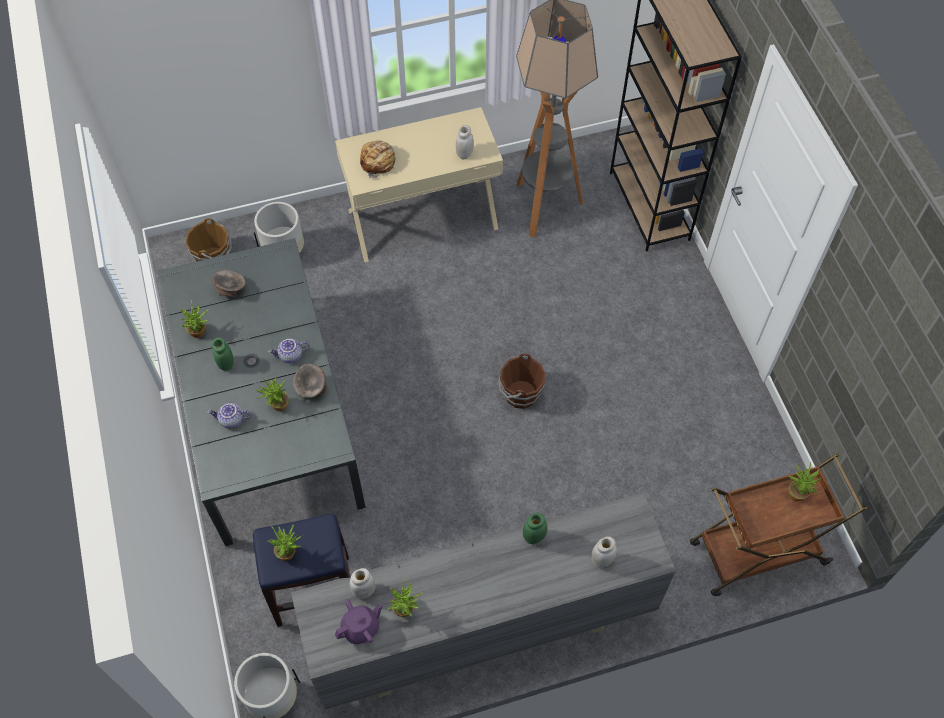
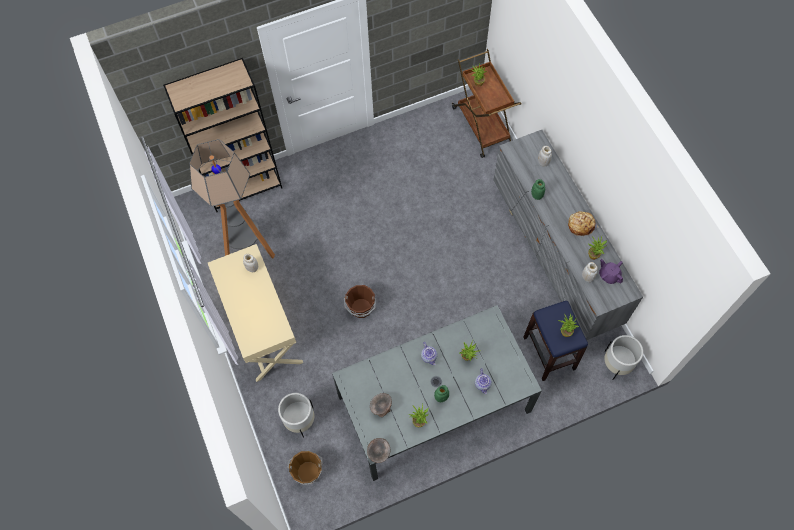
camera: 95 degrees left, 5 degrees up
grey bowl [293,364,327,398] -> grey bowl moved to [367,438,390,463]
bread [360,140,396,178] -> bread moved to [568,211,599,236]
brown bucket [498,354,545,409] -> brown bucket moved to [344,285,376,318]

